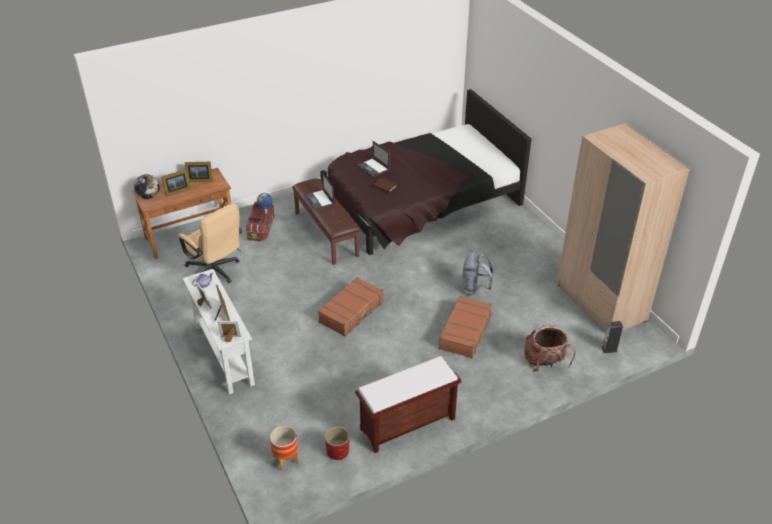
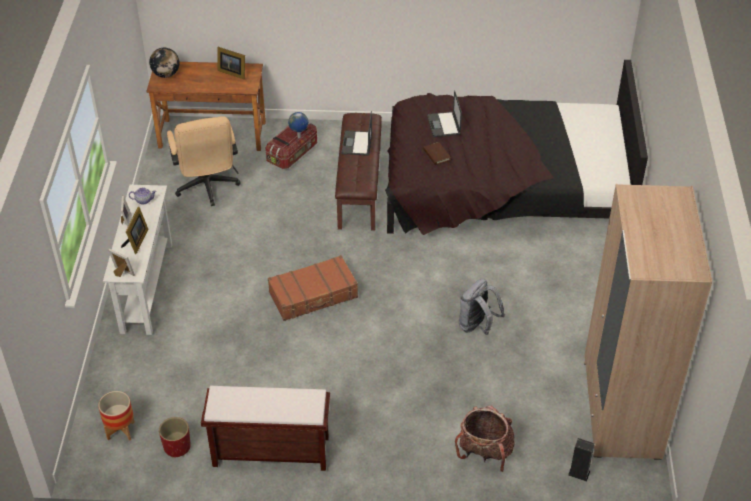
camera: 30 degrees right, 5 degrees up
picture frame [162,169,191,196] -> none
brown suitcase [438,296,492,358] -> none

